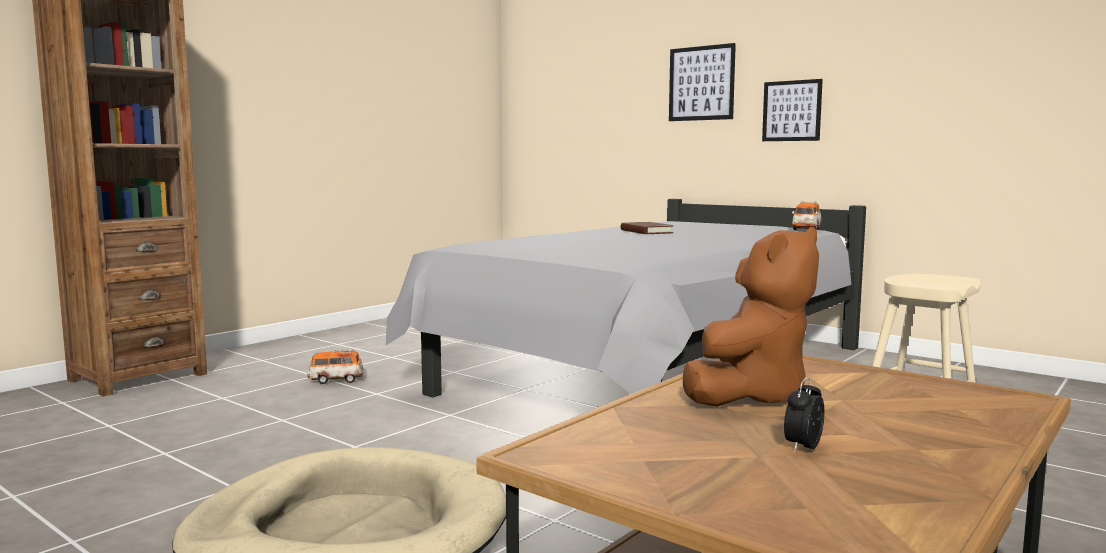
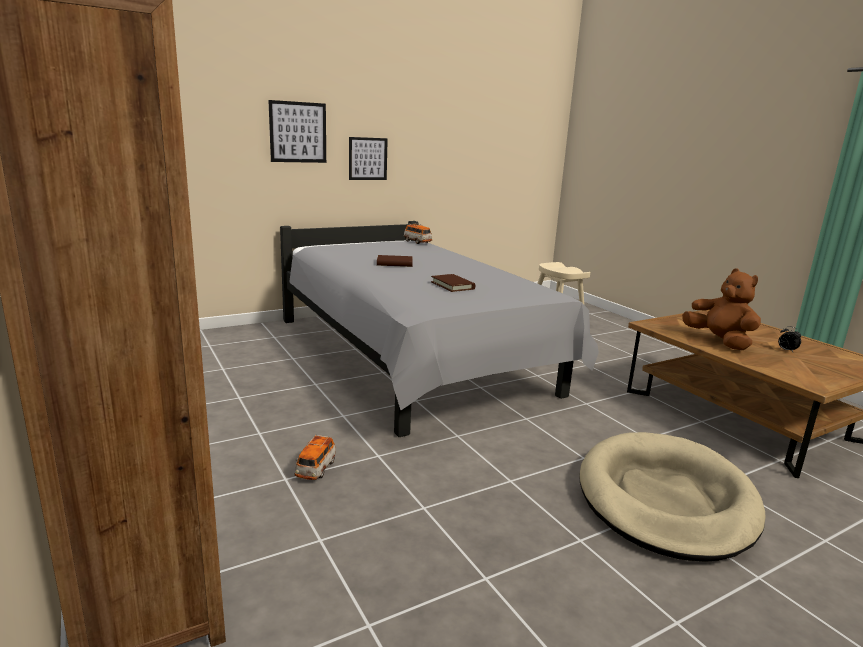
camera: 70 degrees left, 10 degrees up
none -> brown book [431,274,475,292]

